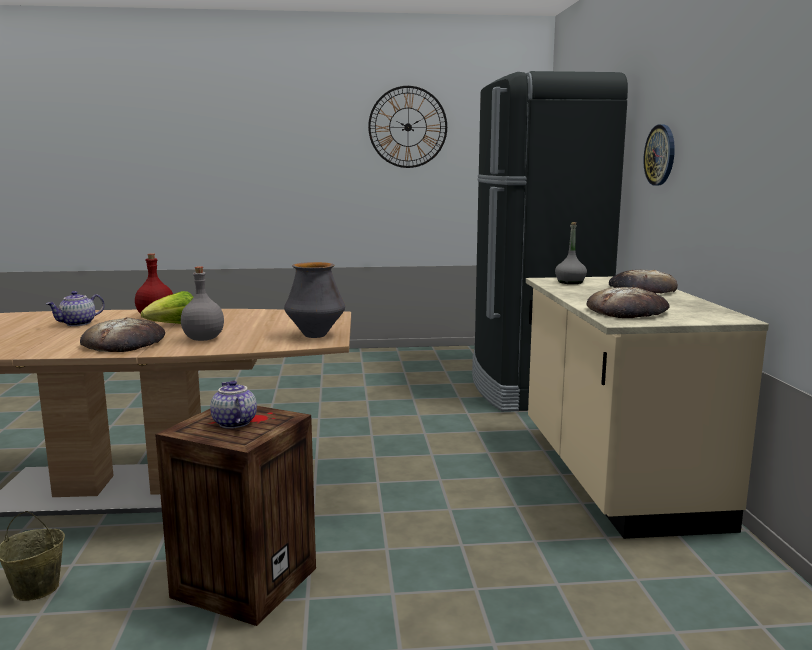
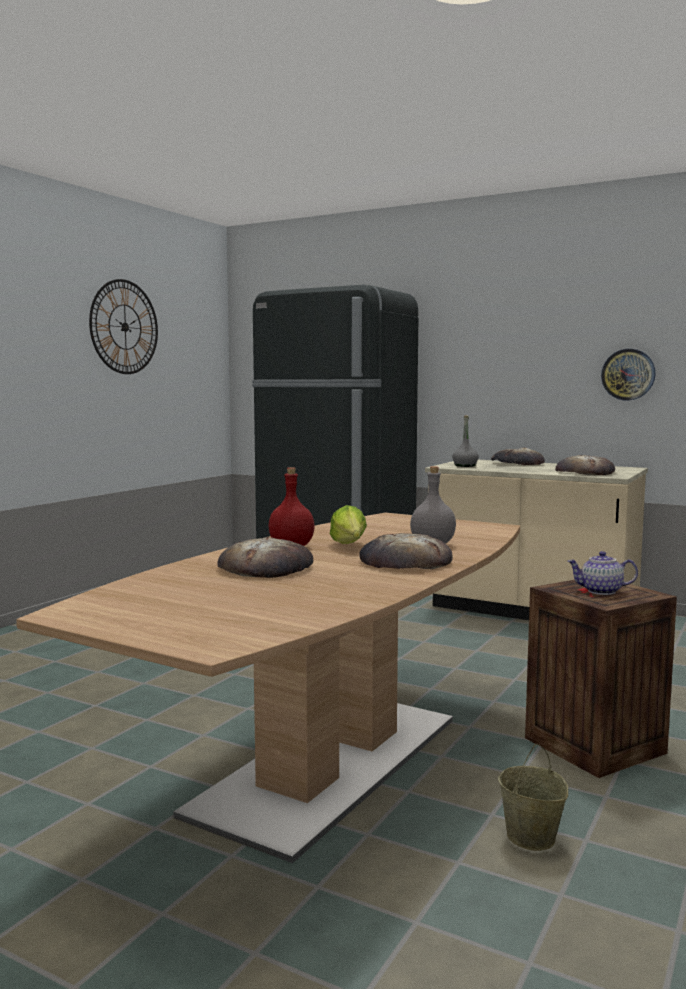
camera: 55 degrees left, 5 degrees down
teapot [46,291,105,326] -> bread [218,537,313,578]
vase [284,262,345,338] -> none
wall clock [643,124,675,186] -> wall clock moved to [601,349,656,400]

